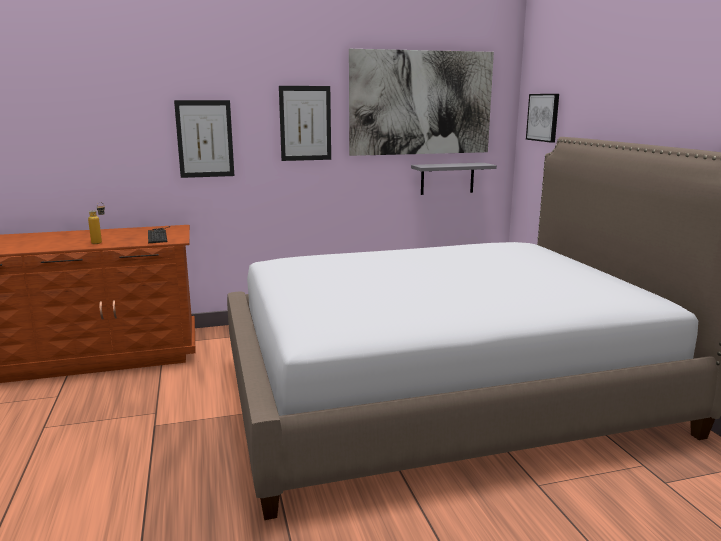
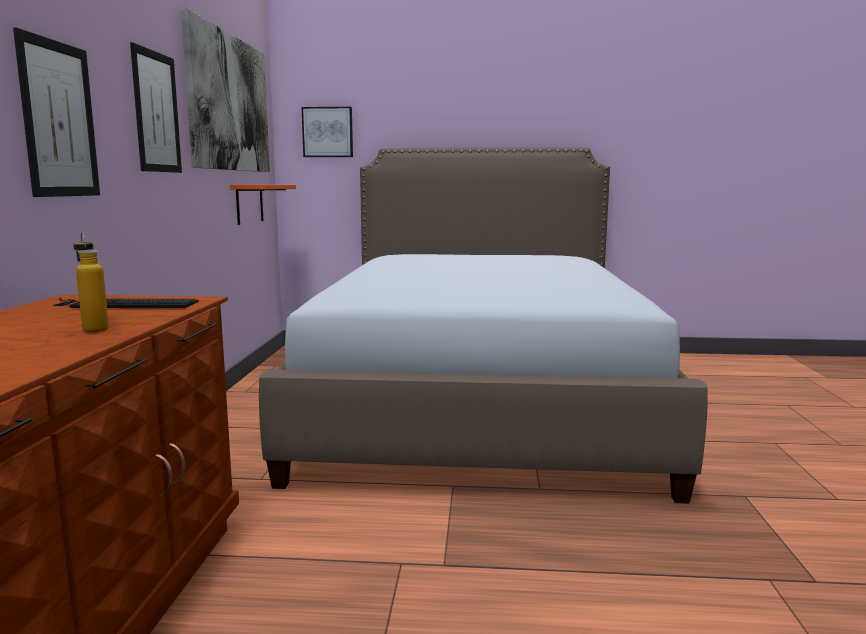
camera: 70 degrees left, 5 degrees down
grey shelf [411,163,497,195] -> orange shelf [230,185,296,225]

